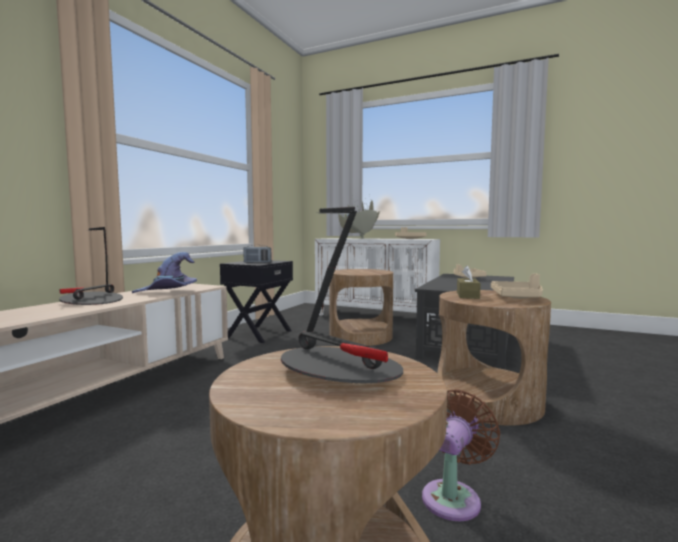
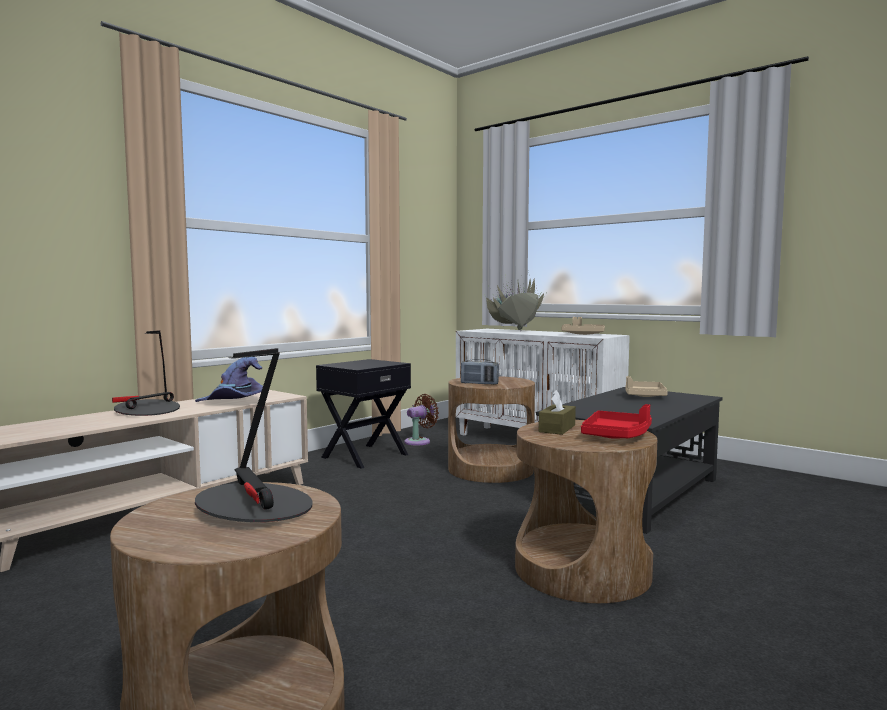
camera: 15 degrees right, 0 degrees up
radio [244,245,272,263] -> radio moved to [461,359,499,385]
brown fan [422,389,500,521] -> brown fan moved to [404,394,439,446]
beige tray [491,274,543,299] -> red tray [581,404,652,439]

